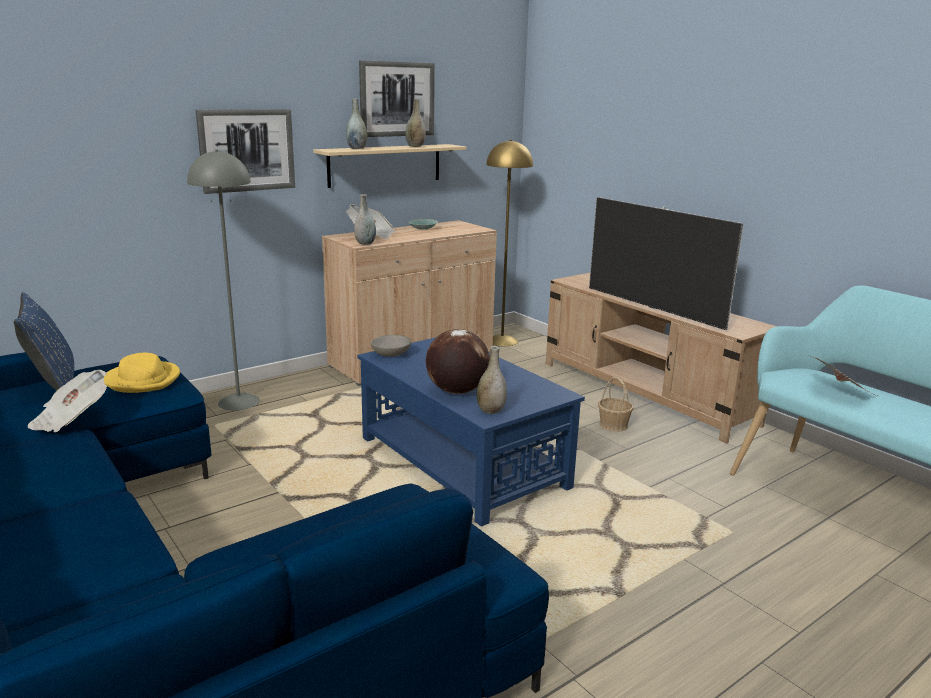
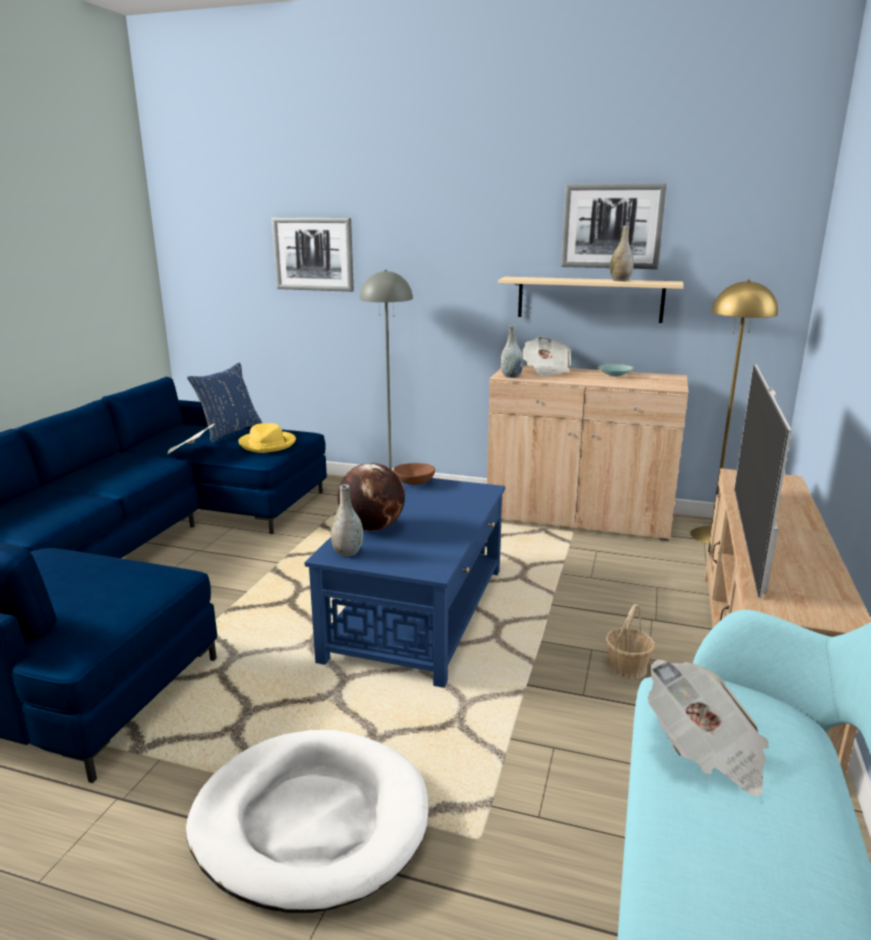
camera: 55 degrees right, 0 degrees up
picture [196,109,295,194] -> picture moved to [271,218,354,292]
grey vase [346,98,367,149] -> none
grey bowl [371,335,411,357] -> brown bowl [394,463,435,485]
none -> white dog bed [186,730,428,913]

